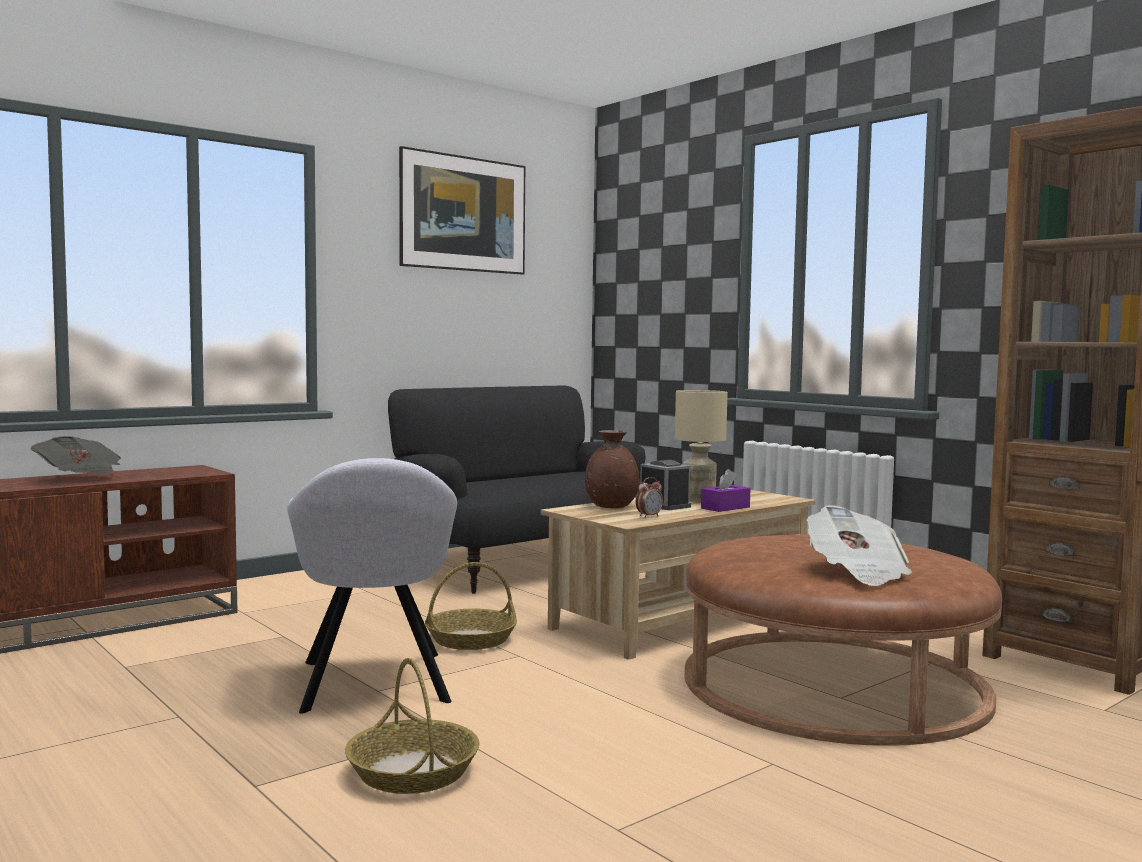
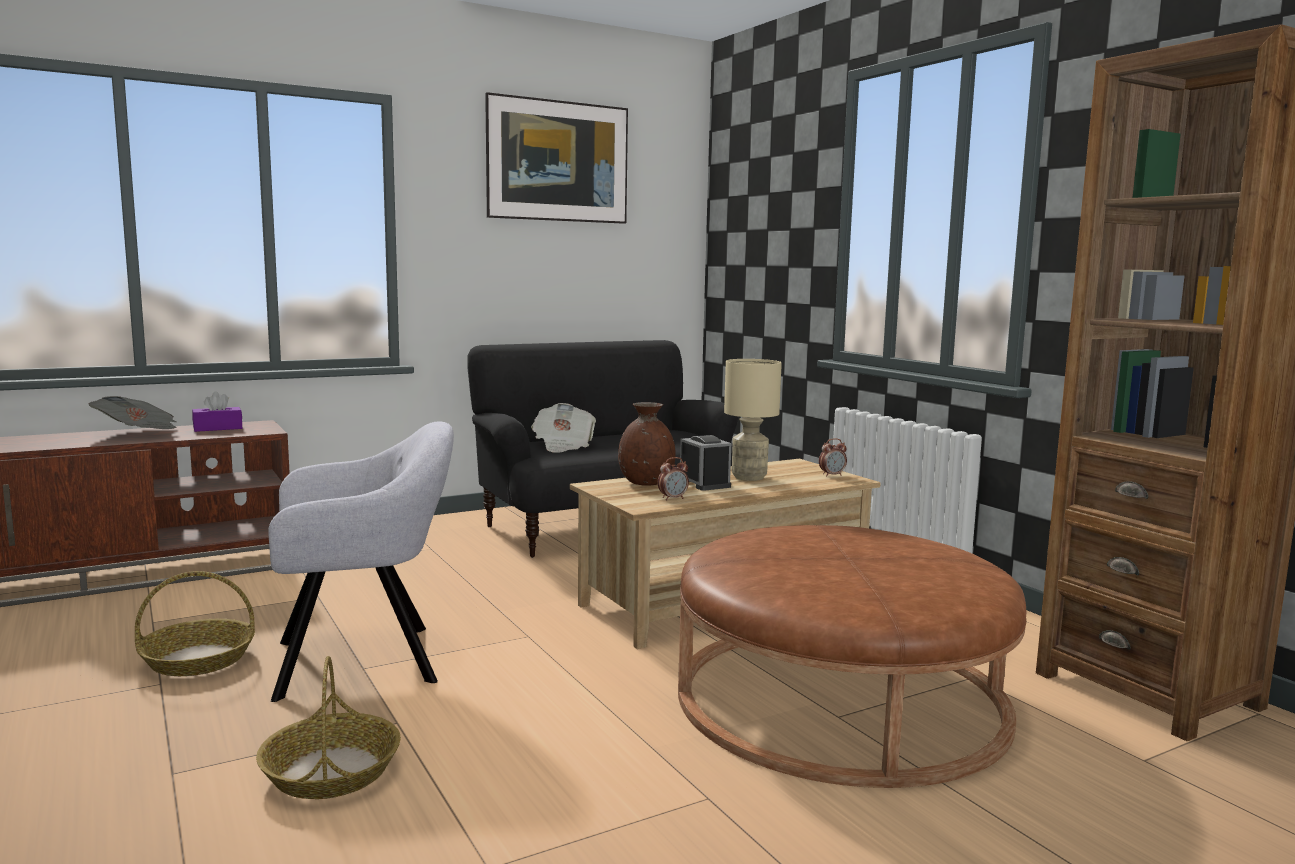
camera: 10 degrees right, 5 degrees up
grey armchair [287,458,457,714] -> grey armchair turned 105 degrees counterclockwise [268,421,454,702]
basket [425,562,517,650] -> basket moved to [135,571,255,676]
purple tissue box [701,469,751,512] -> purple tissue box moved to [192,391,242,432]
newspaper [807,505,912,586] -> newspaper moved to [531,403,596,453]
none -> alarm clock [819,438,847,477]

